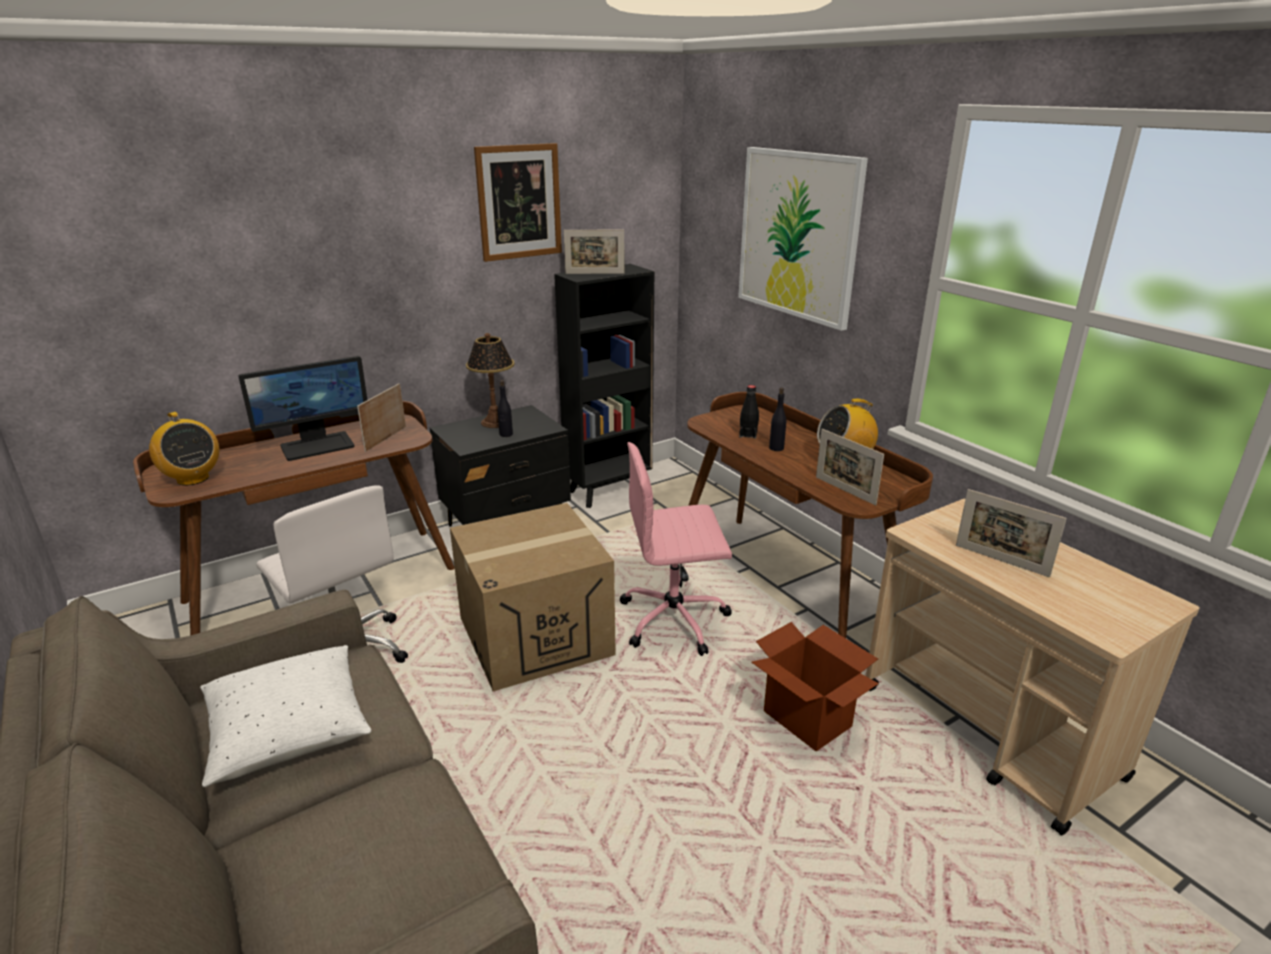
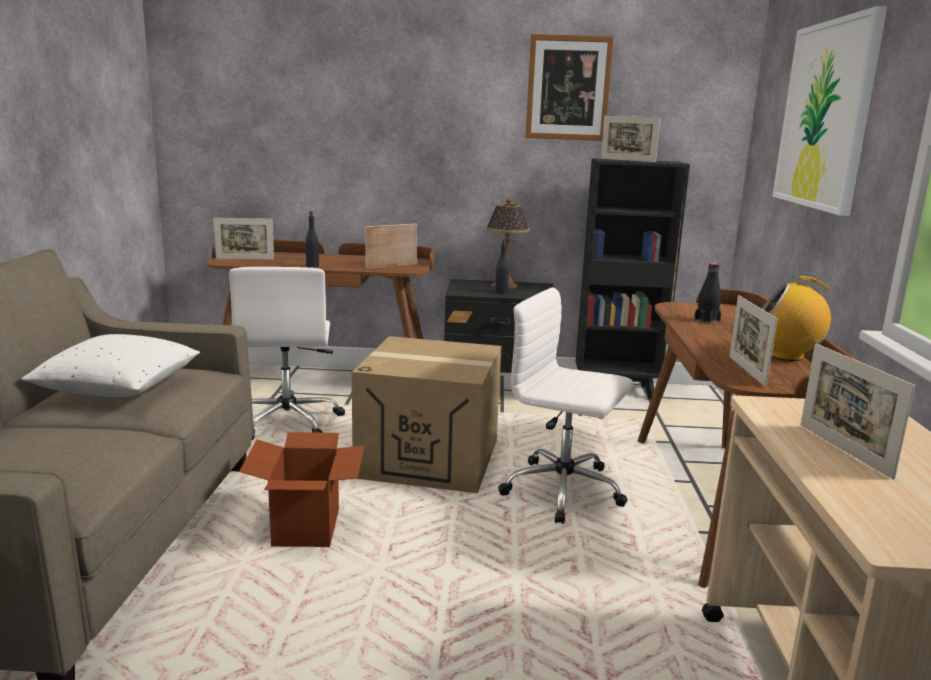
camera: 35 degrees right, 10 degrees down
radio [149,412,219,486] -> picture frame [213,218,274,260]
monitor [238,356,367,461] -> none
pink office chair [620,442,732,656] -> white office chair [498,287,633,524]
cardboard box [751,622,879,751] -> cardboard box moved to [239,432,365,547]
black bottle [769,388,786,451] -> black bottle moved to [305,211,319,268]

